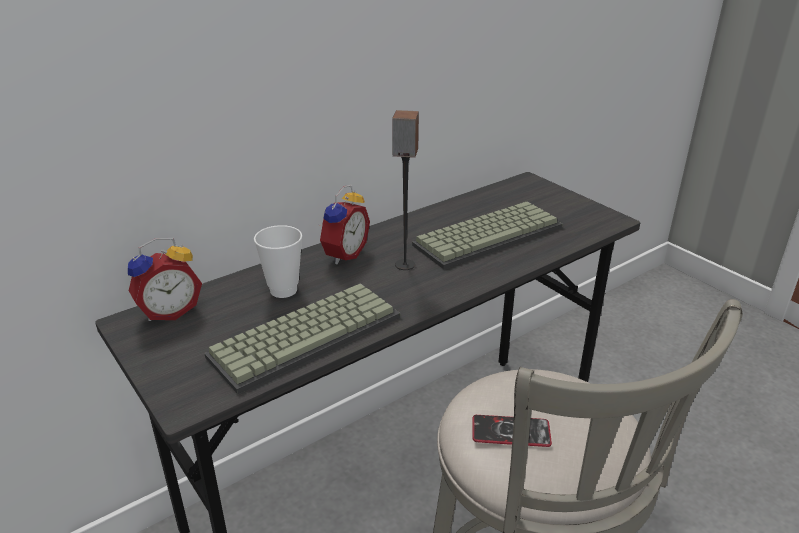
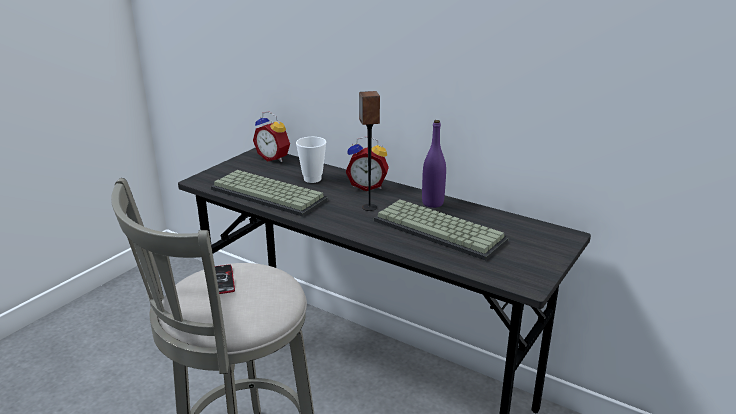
camera: 70 degrees right, 5 degrees down
none -> purple bottle [422,120,446,208]

